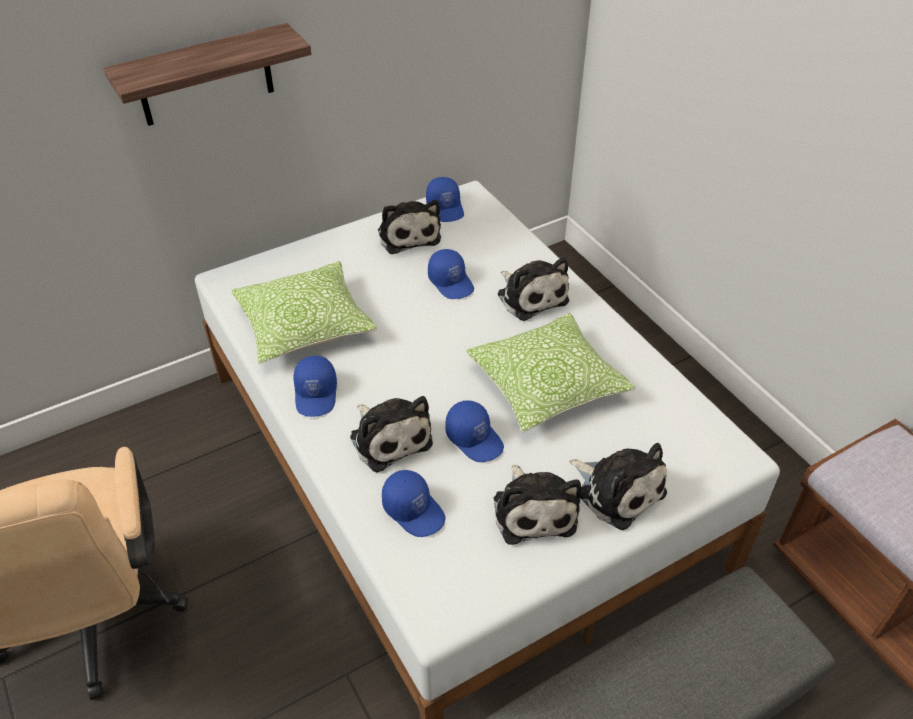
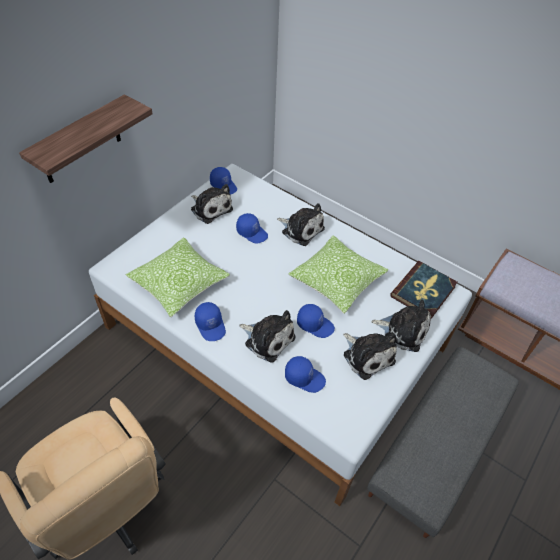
camera: 25 degrees left, 5 degrees up
none -> book [390,261,458,320]

